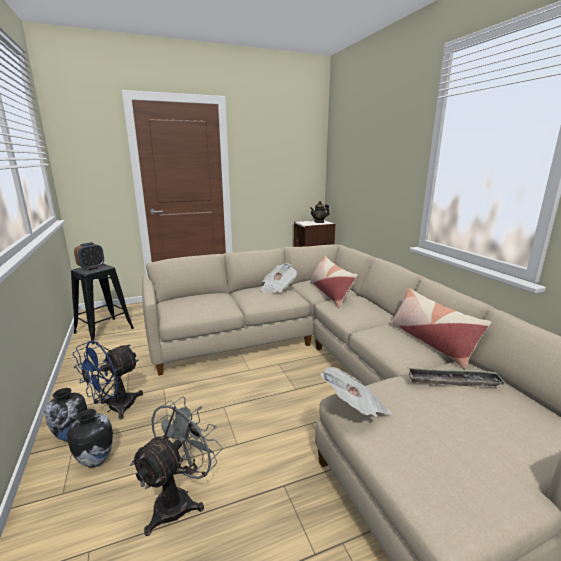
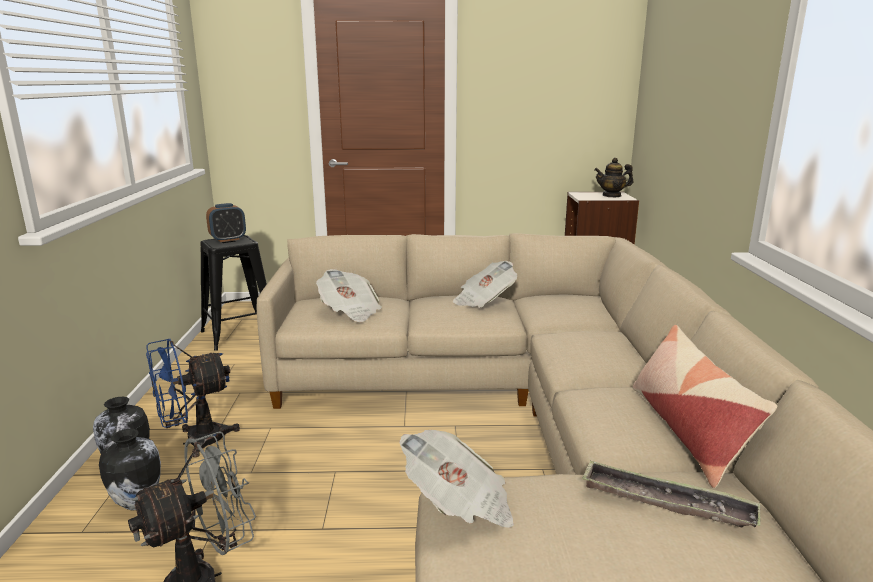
camera: 20 degrees right, 0 degrees up
pillow [310,256,358,308] -> none
none -> newspaper [316,269,382,322]

